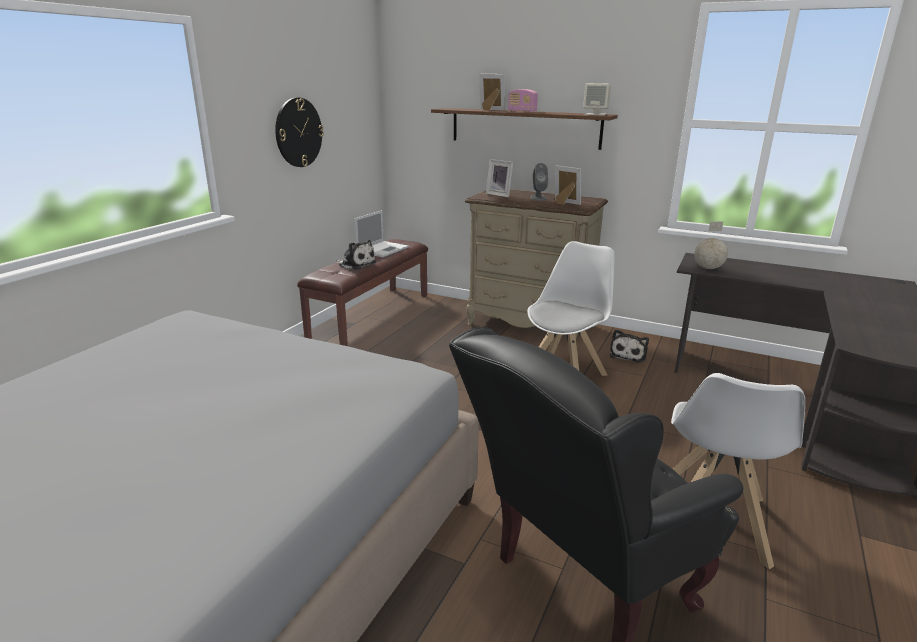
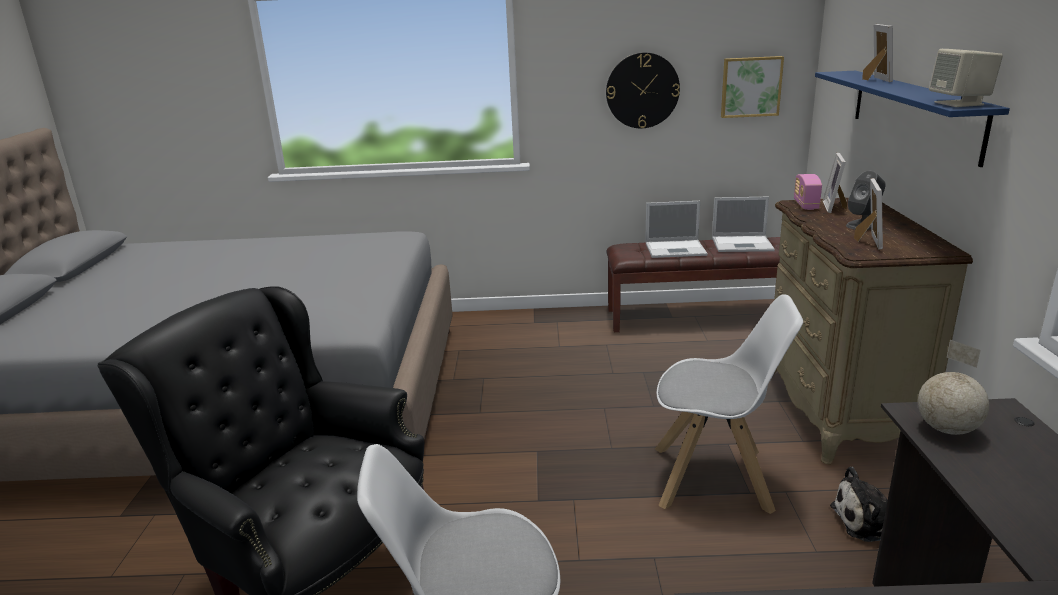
camera: 65 degrees right, 0 degrees up
plush toy [338,240,376,270] -> laptop [645,201,708,258]
brown shelf [431,108,618,150] -> blue shelf [815,71,1010,167]
radio [508,89,538,112] -> radio moved to [794,174,822,210]
none -> picture [721,56,784,118]

